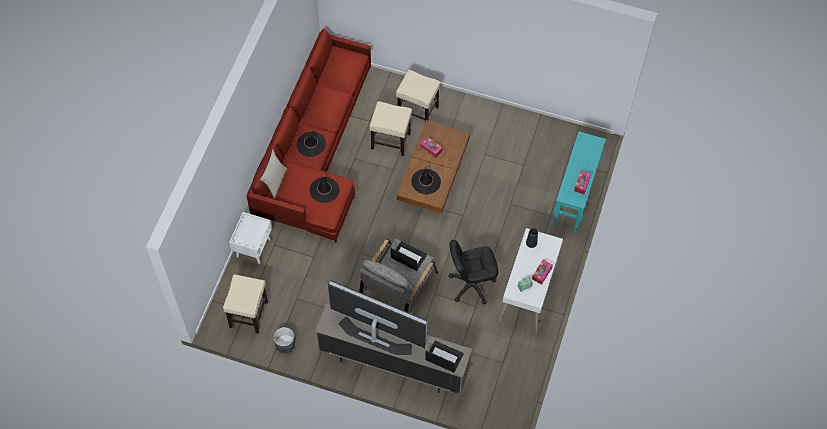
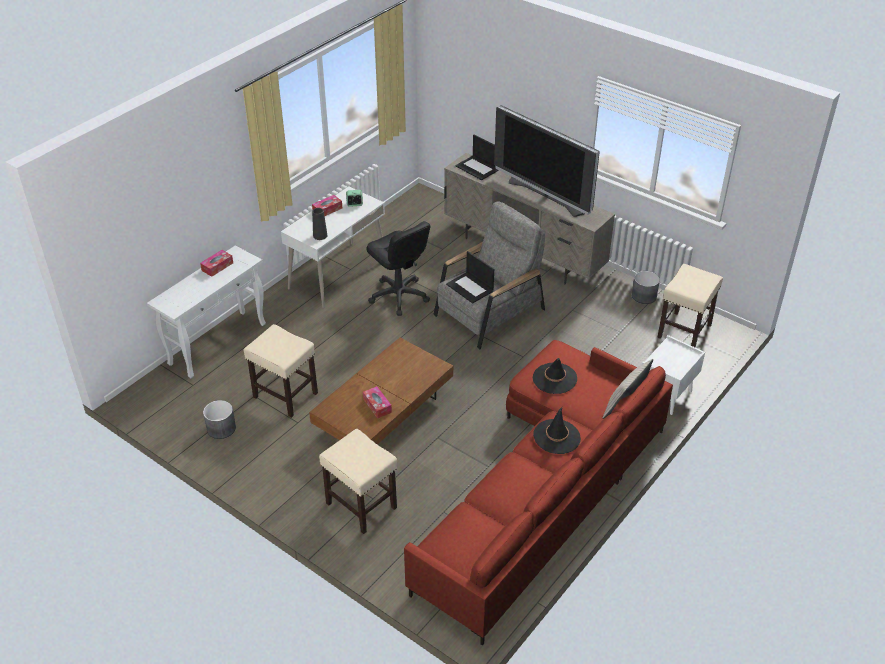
camera: 160 degrees left, 20 degrees down
beige stool [369,101,412,156] -> beige stool moved to [244,324,318,418]
black hat [411,166,441,195] -> none
black office chair [448,240,498,304] -> black office chair turned 45 degrees clockwise [366,221,431,316]
turquoise console table [553,132,606,233] -> white console table [147,246,266,378]
none -> grey planter [203,400,236,439]

